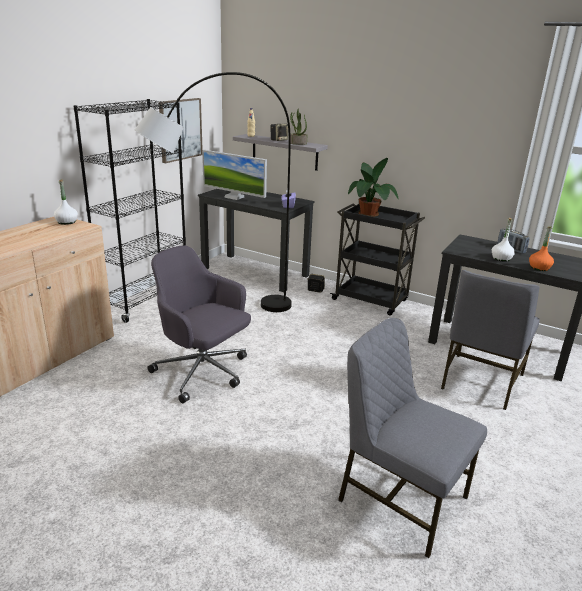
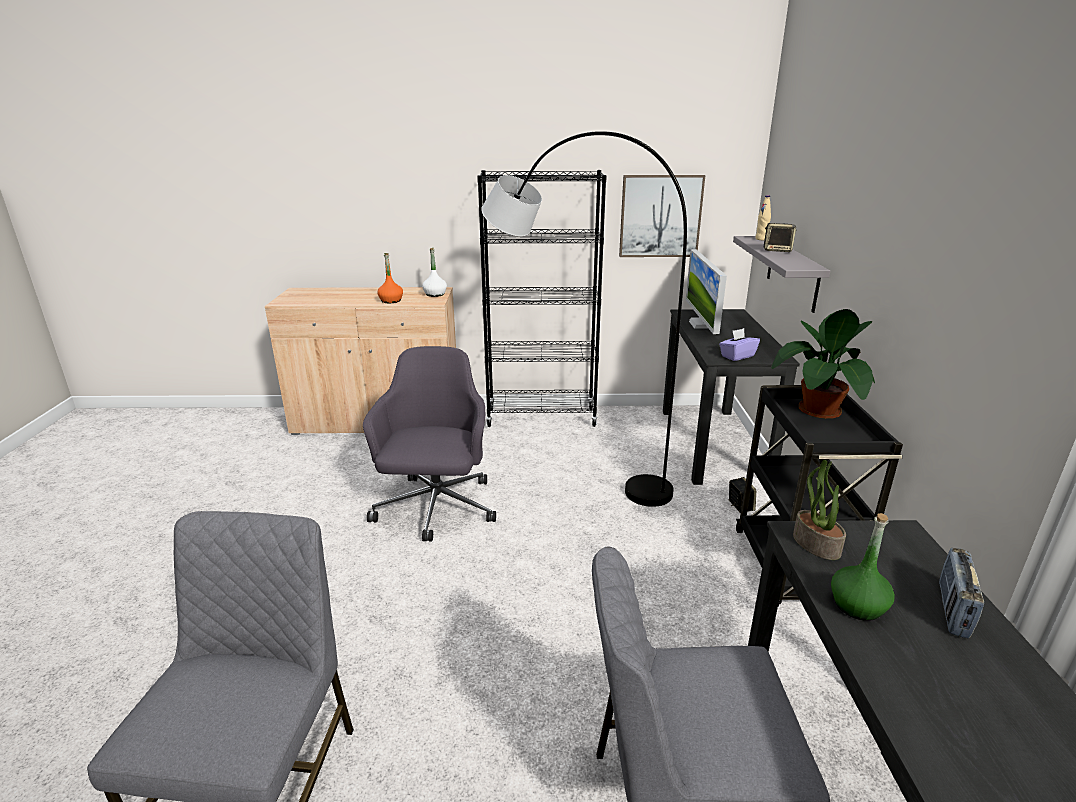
camera: 60 degrees right, 0 degrees up
potted plant [290,108,307,145] -> potted plant moved to [793,460,846,560]
white bottle [492,218,515,262] -> green bottle [831,513,895,621]
orange bottle [529,226,554,271] -> orange bottle moved to [377,253,403,303]

